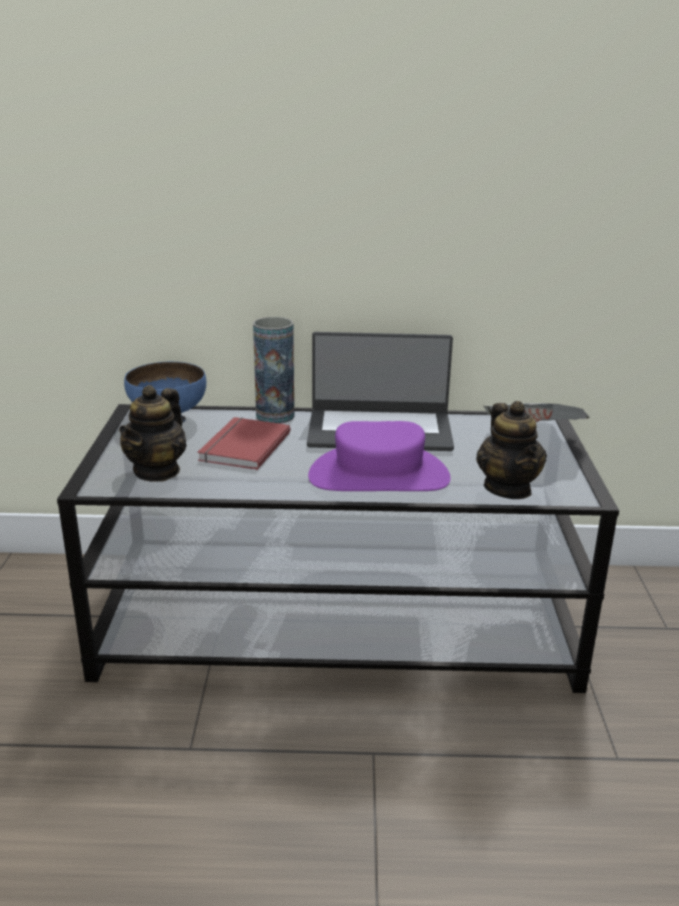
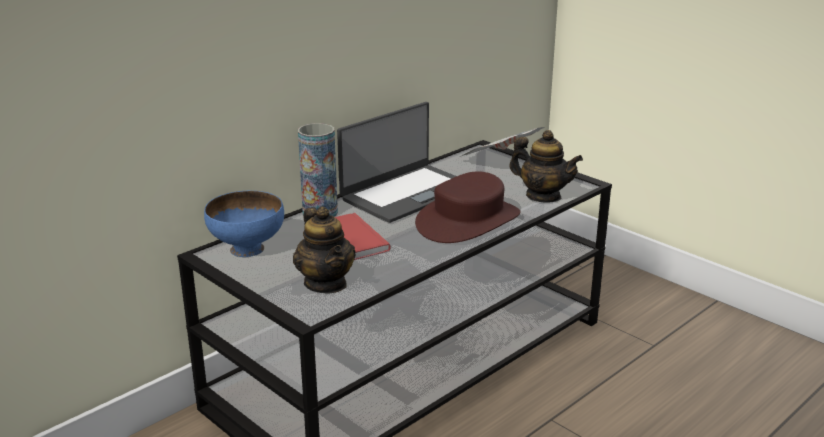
camera: 45 degrees left, 0 degrees up
purple hat [308,421,451,491] -> brown hat [415,171,520,243]

